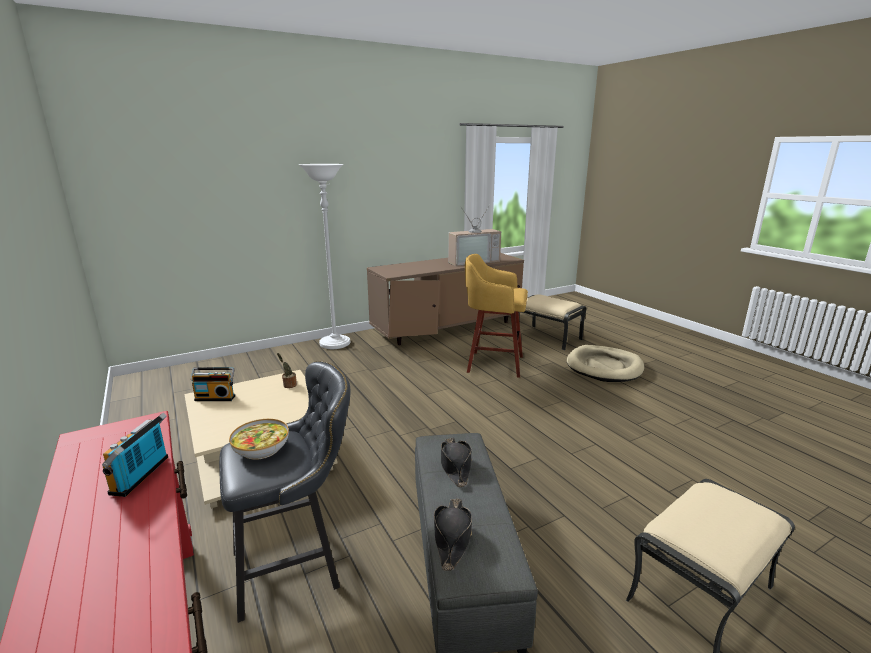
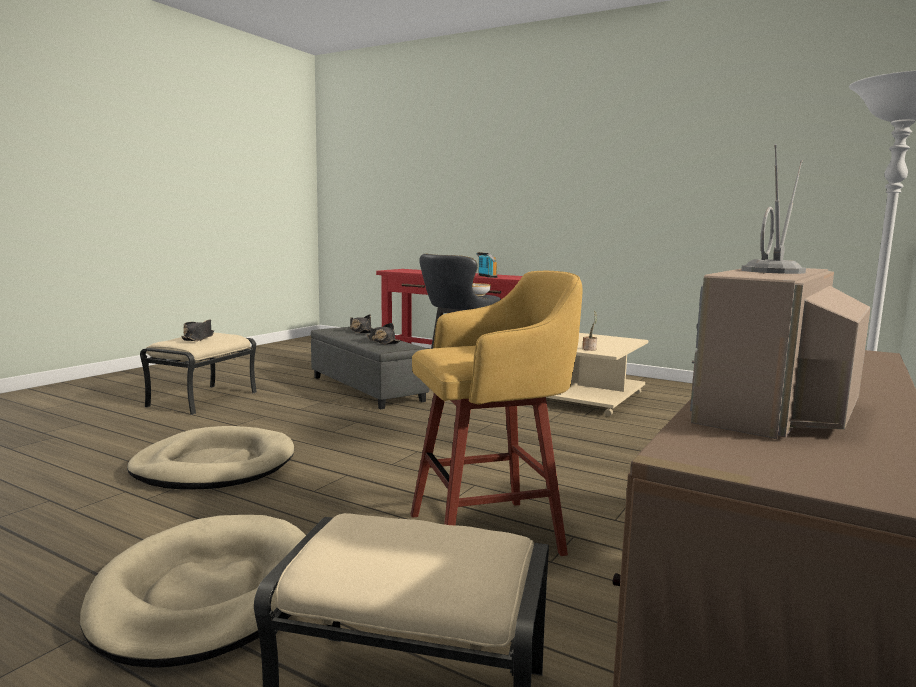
camera: 150 degrees right, 10 degrees down
radio [190,367,235,401] -> none
none -> beige dog bed [127,426,294,489]
none -> black hat [181,319,214,341]

